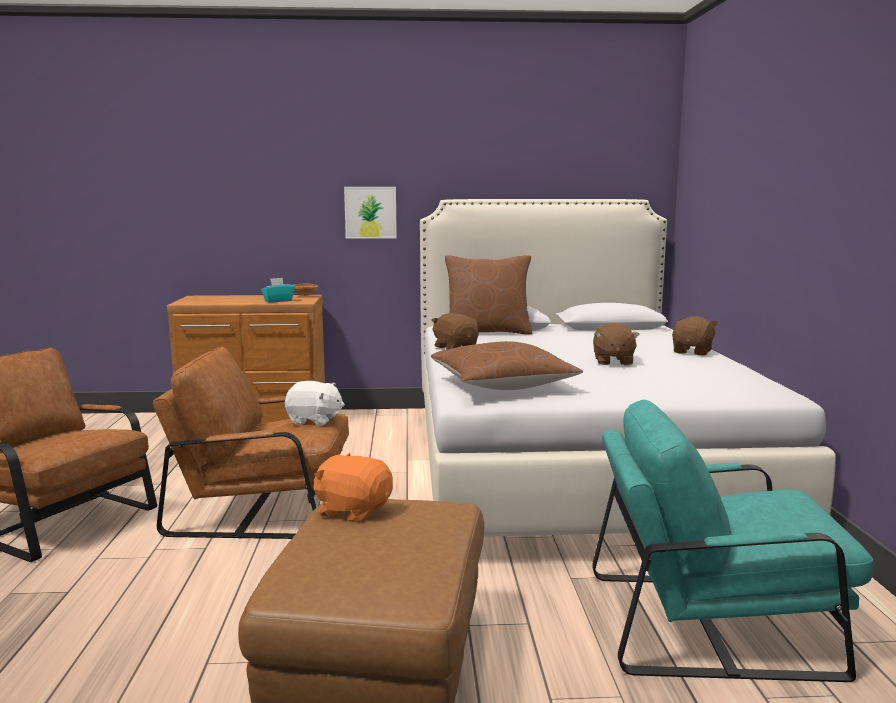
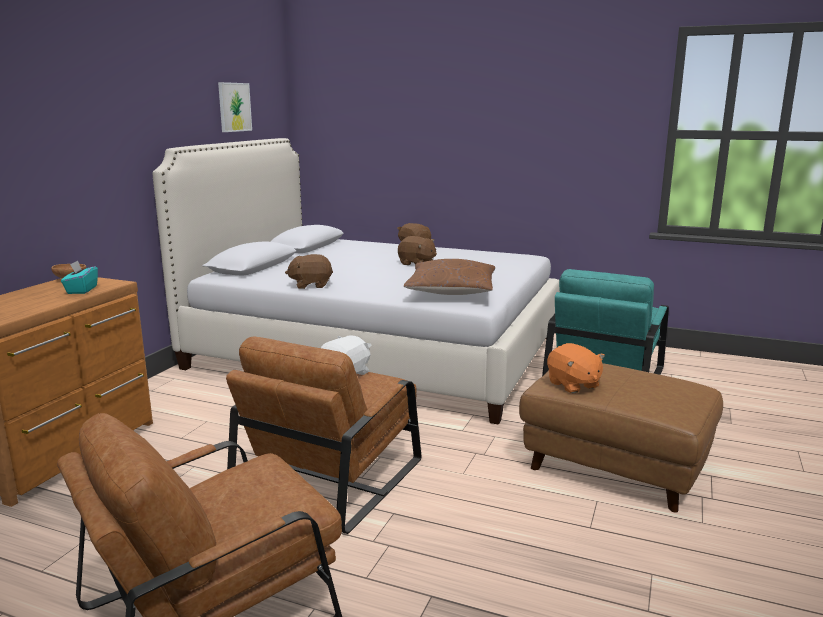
camera: 65 degrees left, 5 degrees up
orange plush toy [314,453,393,522] -> orange plush toy turned 75 degrees counterclockwise [547,343,605,394]
picture [344,187,397,239] -> picture moved to [218,82,252,132]
brown pillow [445,255,532,335] -> none

